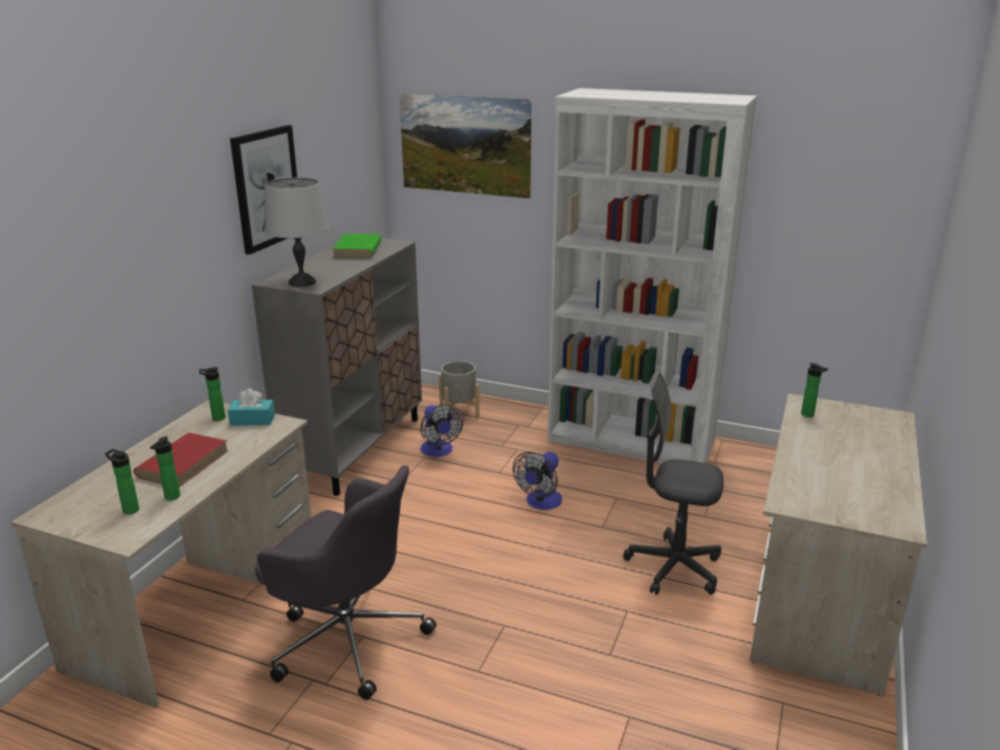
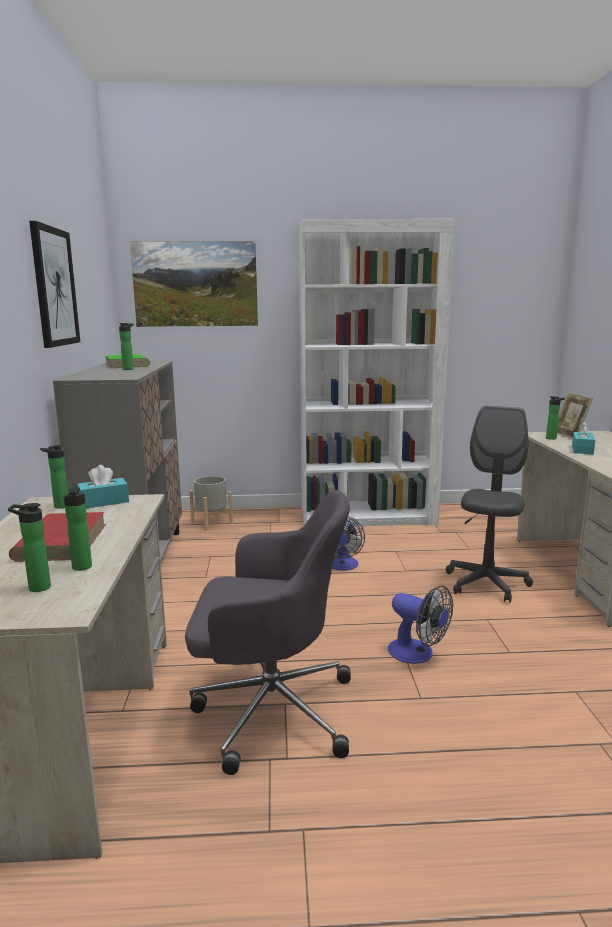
camera: 25 degrees left, 10 degrees down
grey table lamp [264,178,329,287] -> none
fan [420,404,464,457] -> fan moved to [388,586,453,664]
grey office chair [623,372,724,595] -> grey office chair turned 120 degrees clockwise [446,406,533,603]
none -> bottle [119,323,134,370]
none -> picture frame [557,393,593,439]
none -> turquoise tissue box [572,422,595,454]

